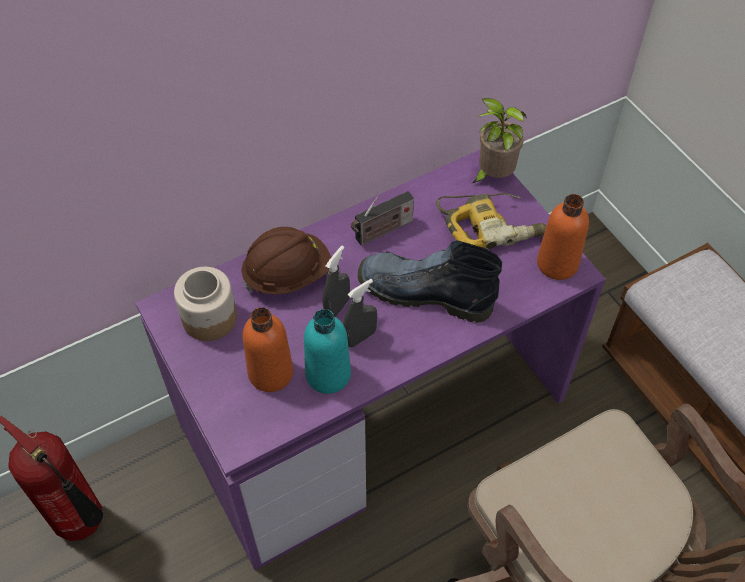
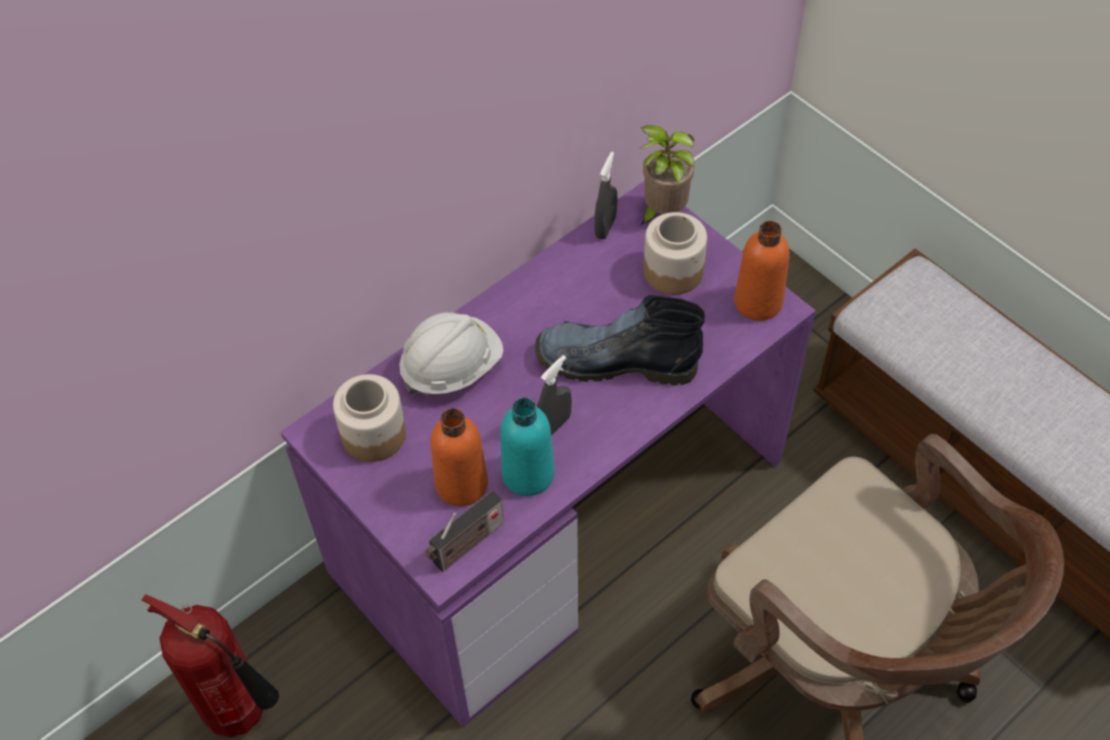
camera: 10 degrees left, 0 degrees up
brown hard hat [241,227,331,294] -> white hard hat [399,312,504,397]
grey spray bottle [322,246,350,317] -> grey spray bottle moved to [595,152,617,239]
radio [351,191,414,246] -> radio moved to [425,491,504,572]
power drill [436,193,546,249] -> jar [643,212,707,295]

